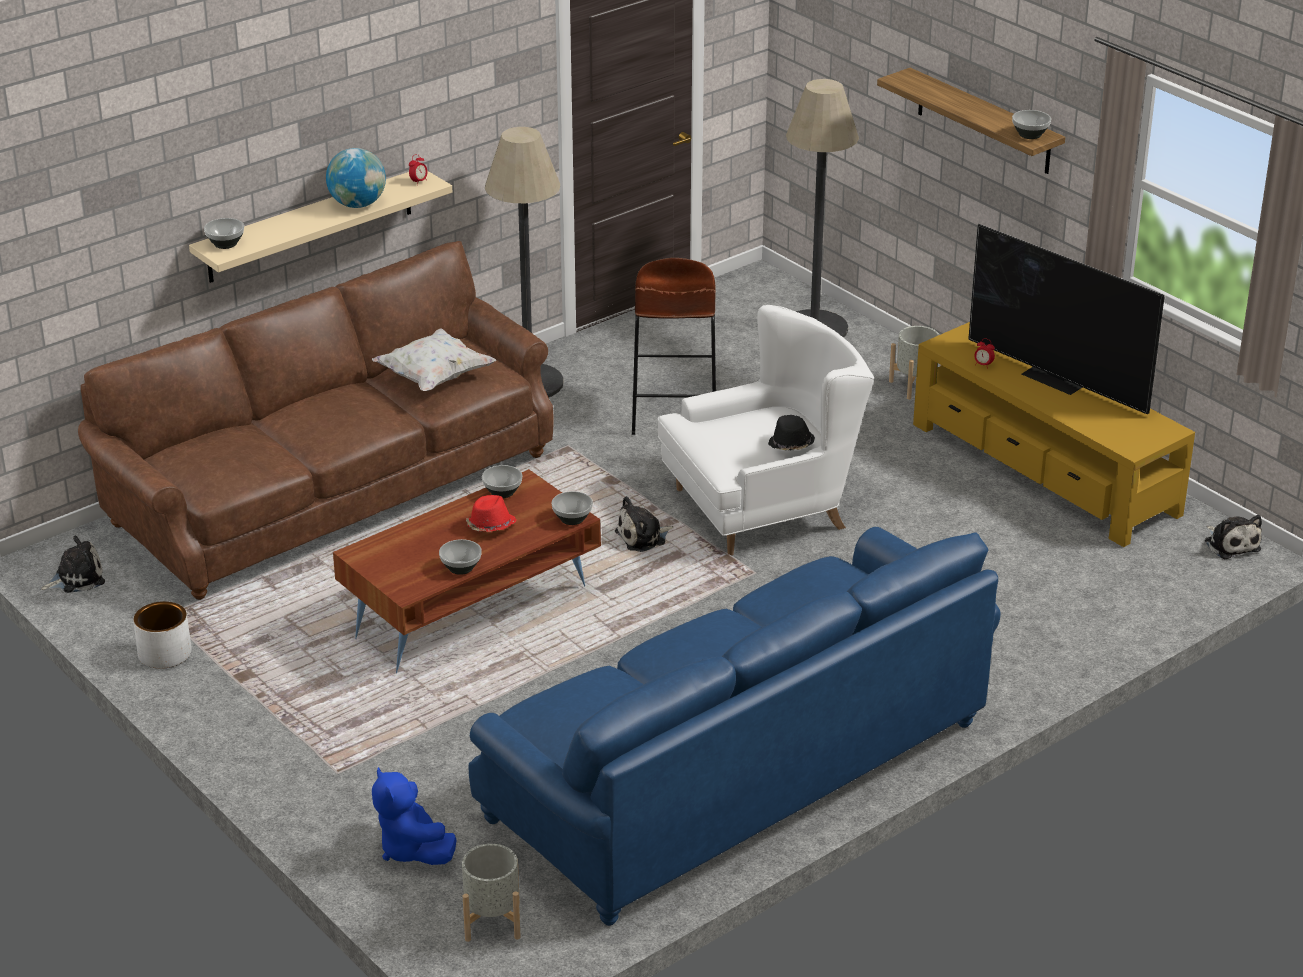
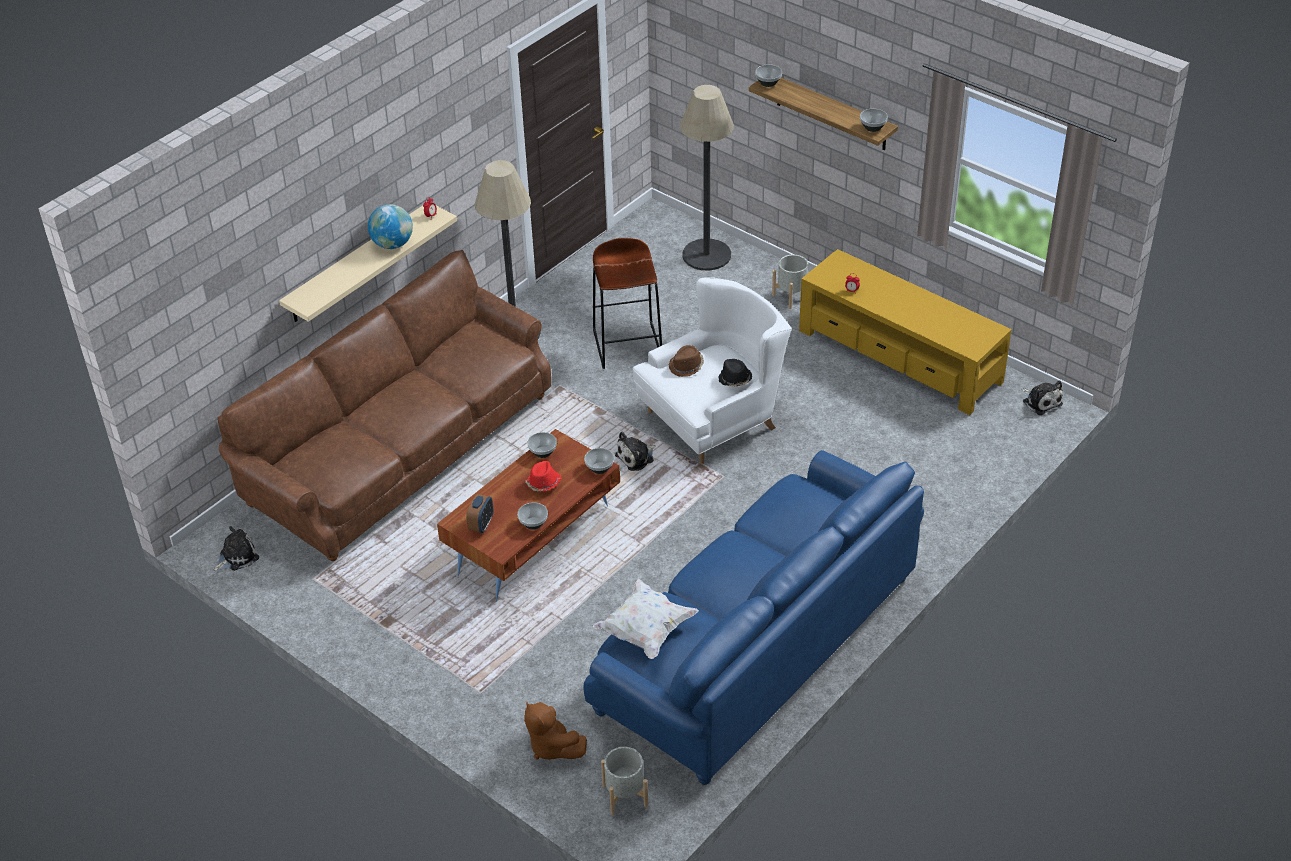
camera: 10 degrees left, 10 degrees up
white planter [133,601,192,669] -> none
bowl [204,218,244,249] -> bowl moved to [755,64,782,87]
white pillow [372,328,496,391] -> white pillow moved to [593,579,699,659]
blue plush toy [372,767,457,865] -> brown plush toy [524,702,587,760]
television [968,224,1164,415] -> none
none -> alarm clock [466,494,493,533]
none -> brown hat [669,345,704,377]

